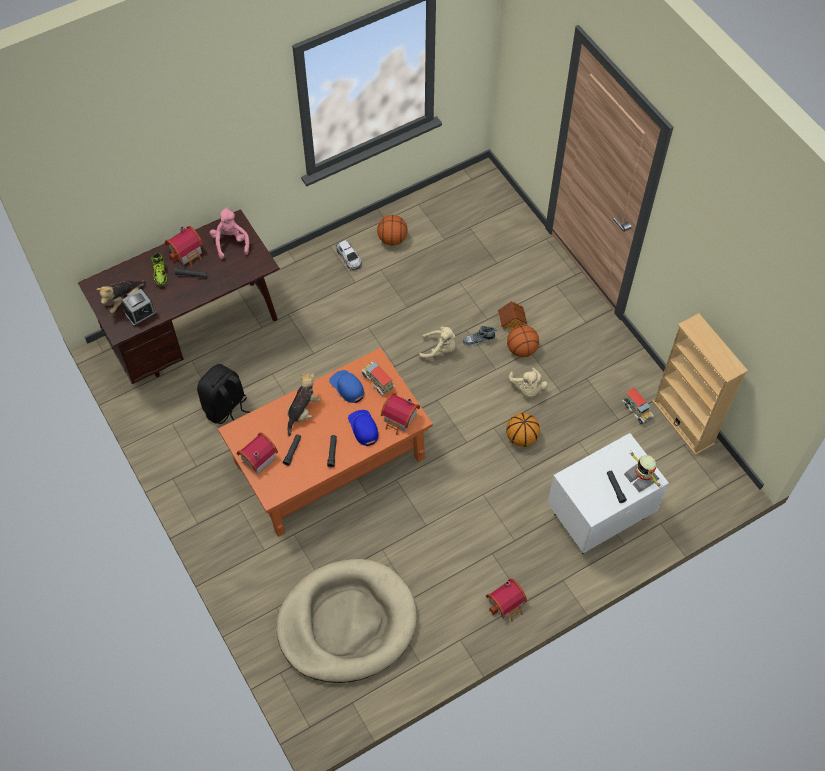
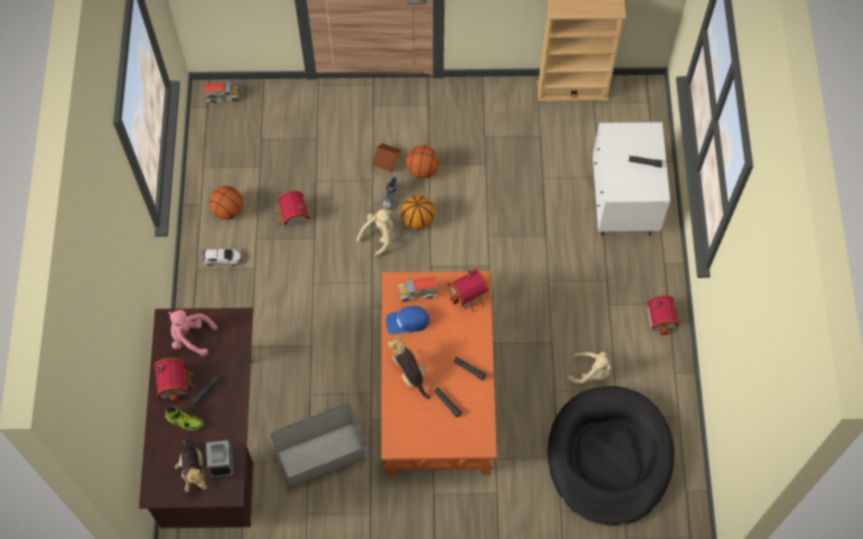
camera: 60 degrees left, 5 degrees up
black backpack [197,364,250,424] -> grey storage box [270,403,367,487]
toy house [236,433,278,474] -> toy house moved to [276,190,310,228]
beige dog bed [277,559,417,683] -> black dog bed [547,386,674,526]
blue cap [348,410,378,446] -> none
basketball [506,413,540,447] -> basketball moved to [400,195,435,230]
beige plush toy [509,368,548,397] -> beige plush toy moved to [567,352,611,384]
toy truck [622,387,654,424] -> toy truck moved to [204,82,239,103]
toy robot [624,452,662,492] -> none

